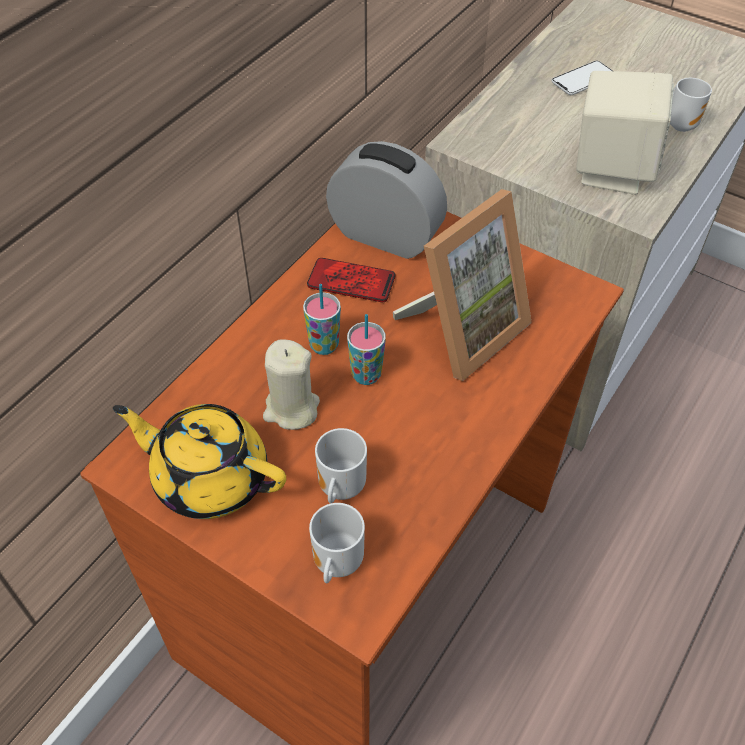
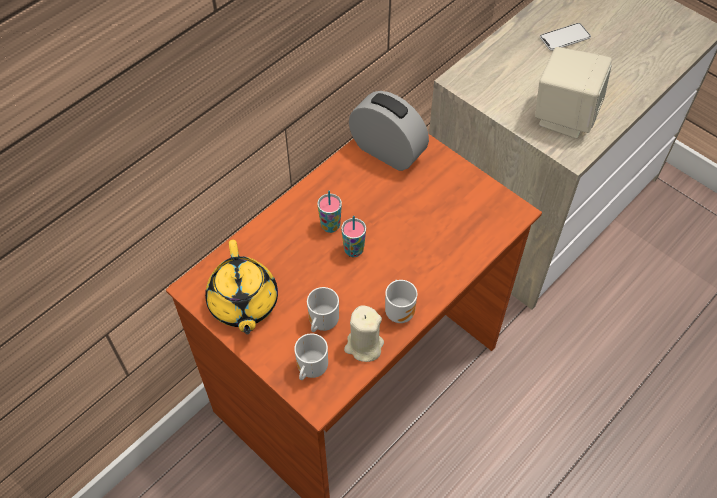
camera: 10 degrees right, 5 degrees up
yellow teapot [113,404,286,519] -> yellow teapot turned 135 degrees counterclockwise [205,240,278,334]
beige candle [263,339,320,430] -> beige candle moved to [344,306,384,362]
phone [307,258,396,302] -> none
picture frame [393,189,532,381] -> none
mug [670,78,712,132] -> mug moved to [385,280,417,323]

